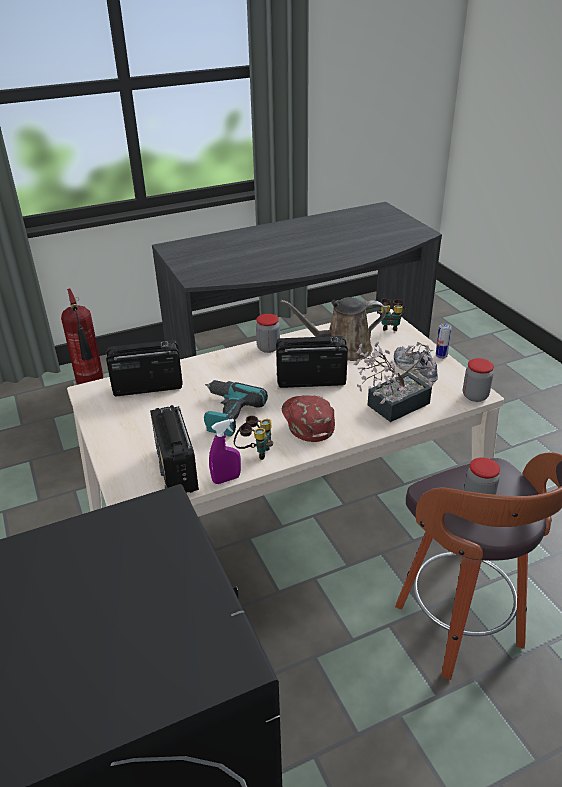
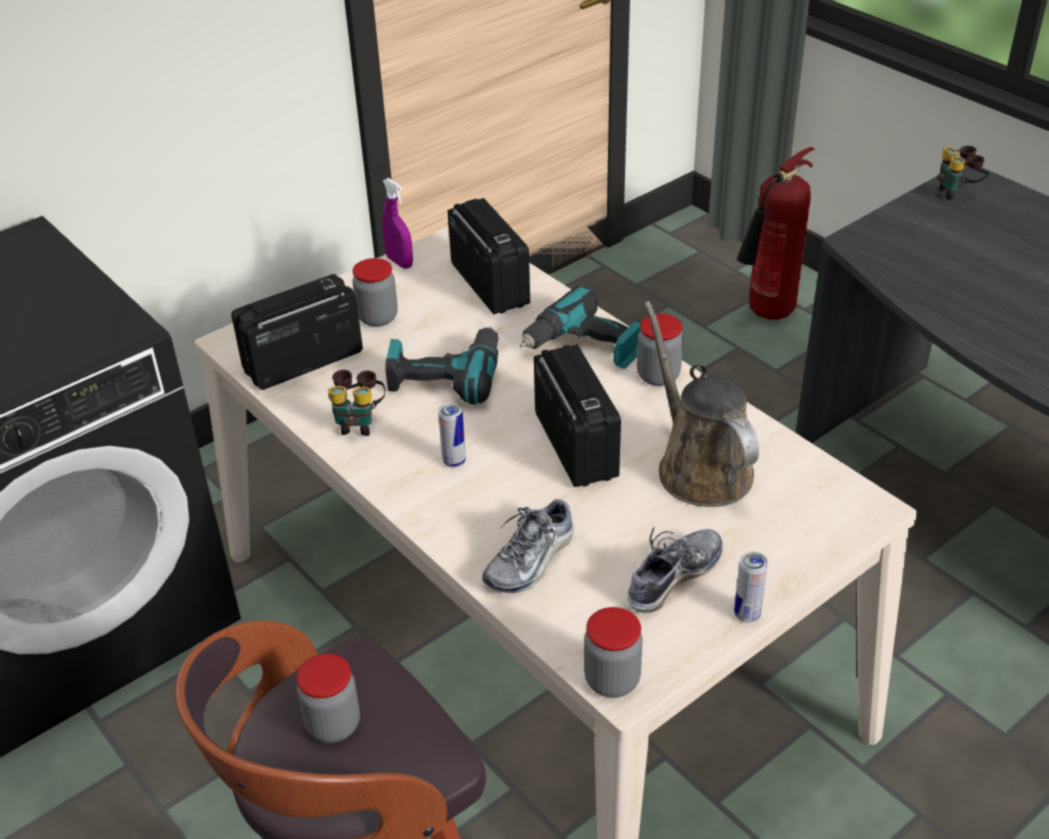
camera: 75 degrees right, 5 degrees up
purple spray bottle [209,419,241,484] -> purple spray bottle moved to [382,178,413,269]
red cap [282,395,335,442] -> can [438,402,466,468]
potted plant [354,342,436,422] -> shoe [482,498,574,593]
binoculars [377,299,406,331] -> binoculars moved to [937,146,990,200]
none -> jar [352,258,398,327]
none -> power drill [520,286,642,369]

